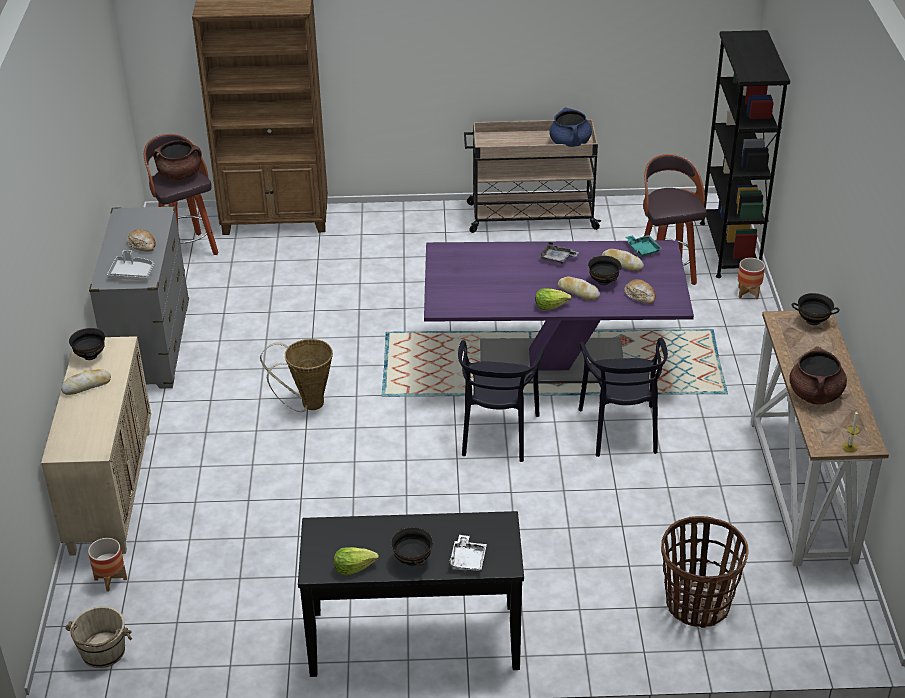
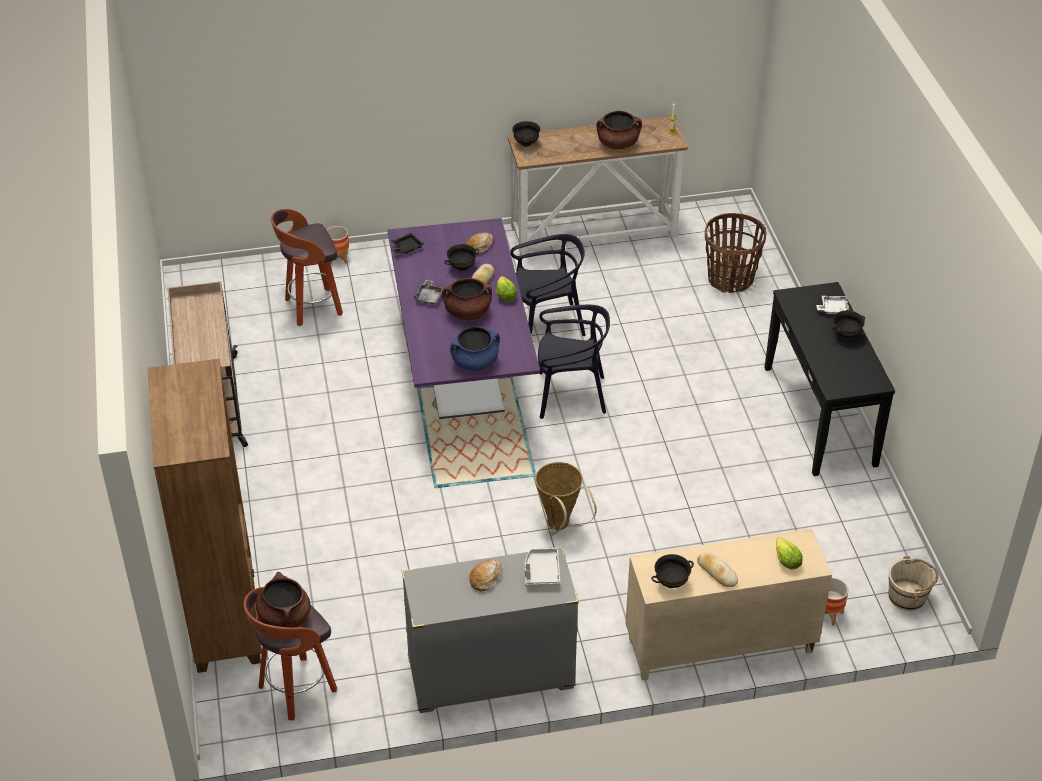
camera: 100 degrees left, 5 degrees up
lettuce [334,547,379,575] -> lettuce moved to [776,537,803,570]
blue cooking pot [549,107,592,147] -> blue cooking pot moved to [450,326,500,371]
bread [602,249,644,271] -> none
turquoise tray [626,235,662,257] -> black tray [391,233,424,254]
black bookcase [700,30,790,278] -> none
none -> brown cooking pot [442,278,492,320]

